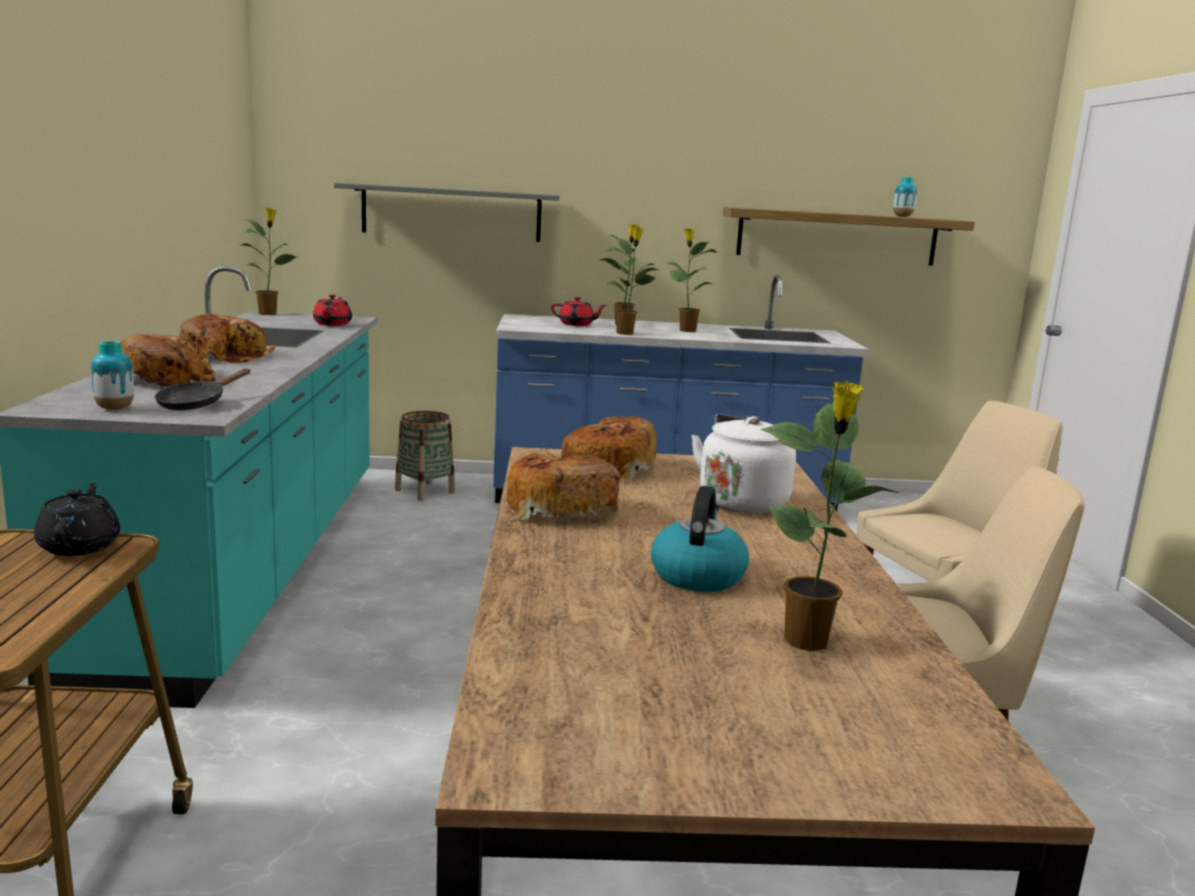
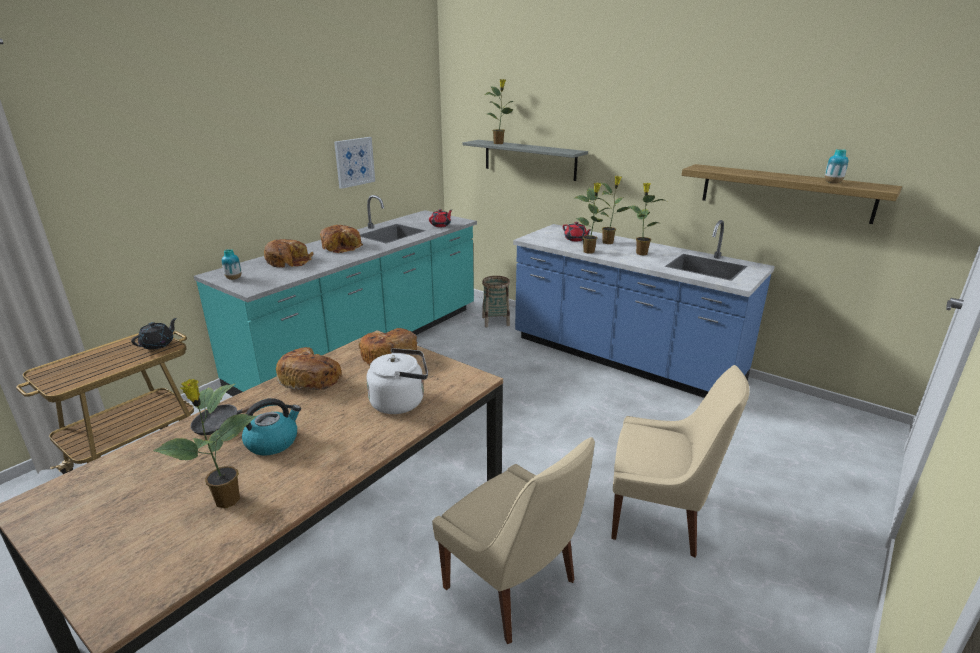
camera: 40 degrees right, 10 degrees up
black frying pan [155,369,251,410] -> black frying pan moved to [190,398,270,435]
potted plant [242,208,297,315] -> potted plant moved to [485,79,514,144]
none -> picture [334,137,375,189]

